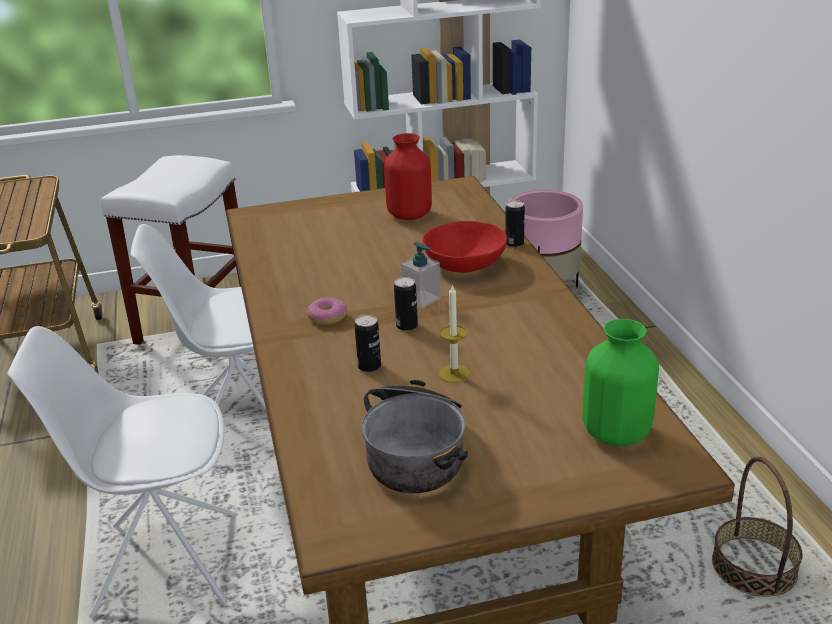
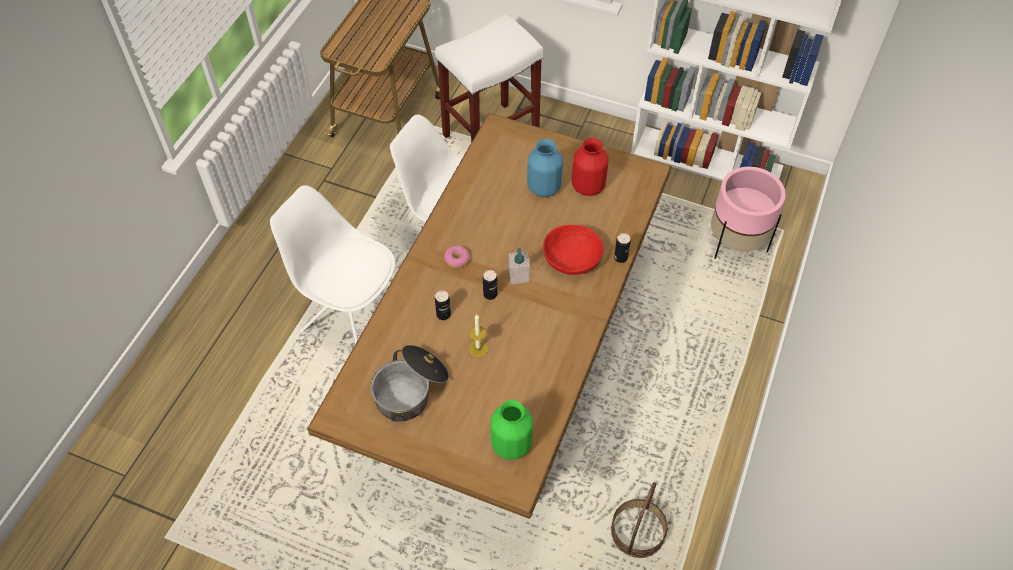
camera: 35 degrees right, 25 degrees up
none -> blue vase [527,139,563,197]

